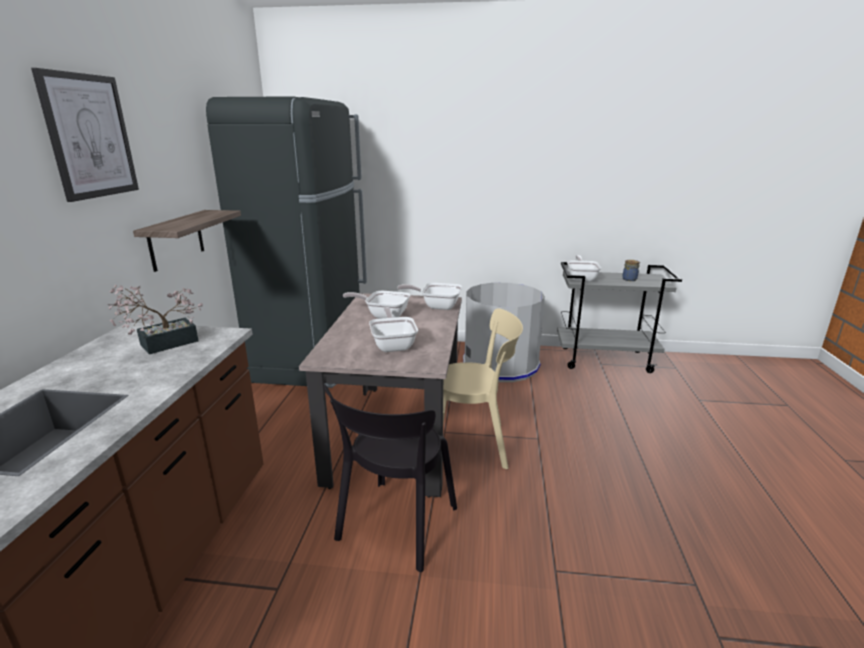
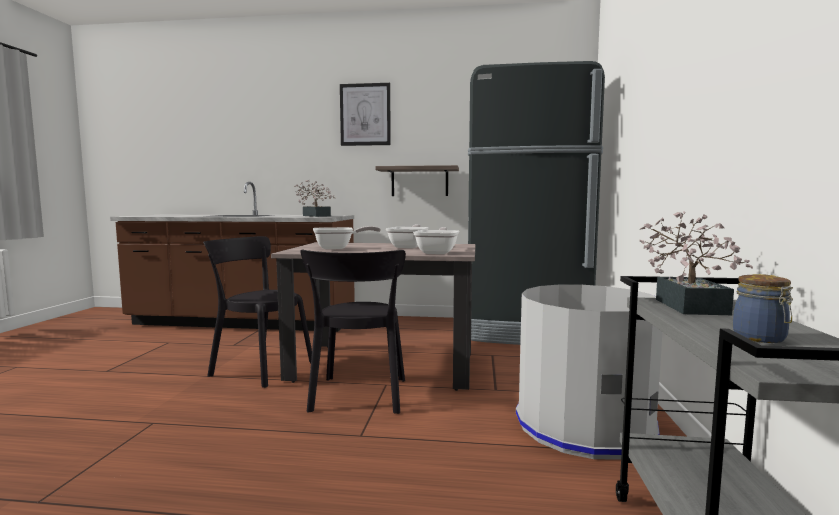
camera: 90 degrees right, 15 degrees down
beige chair [443,308,523,469] -> black chair [300,250,406,414]
frying pan [567,255,601,282] -> potted plant [639,211,753,315]

